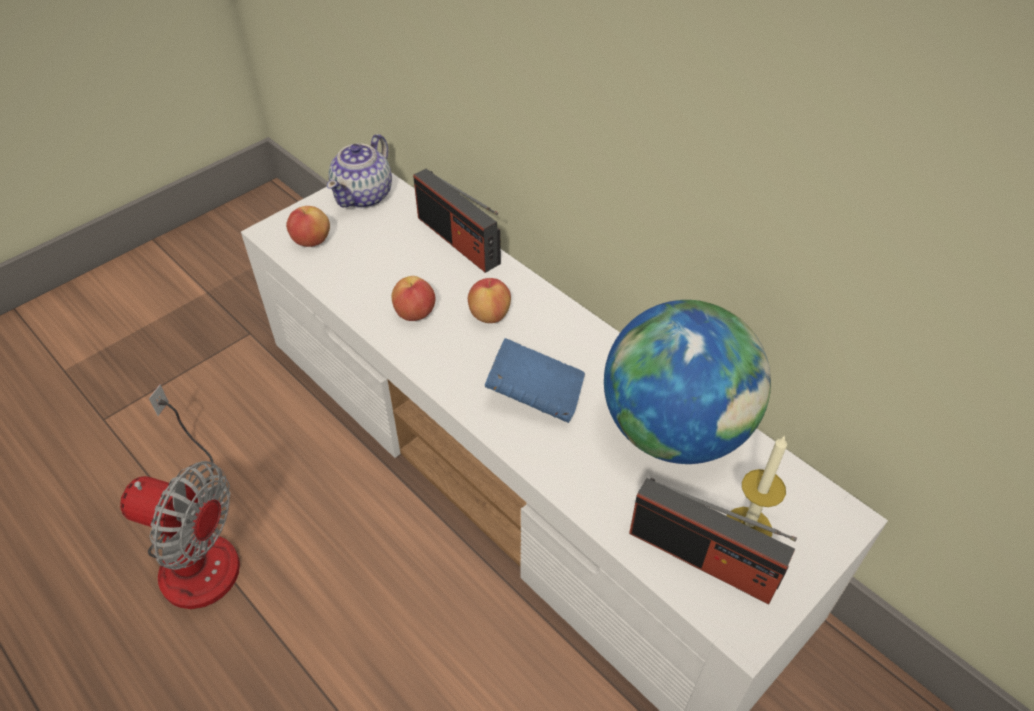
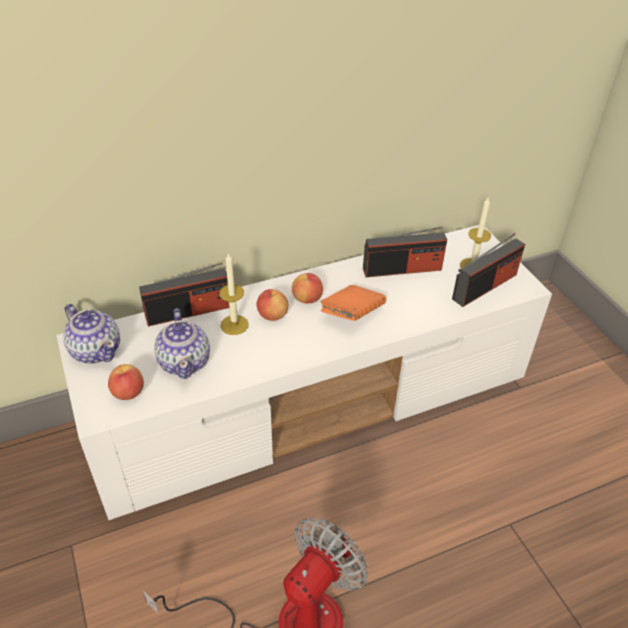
camera: 70 degrees left, 5 degrees down
apple [392,276,435,321] -> apple moved to [292,273,323,303]
blue book [485,338,585,423] -> orange book [320,285,386,321]
globe [604,300,771,464] -> radio [363,226,447,277]
none -> teapot [154,309,210,379]
none -> candle [219,254,249,335]

